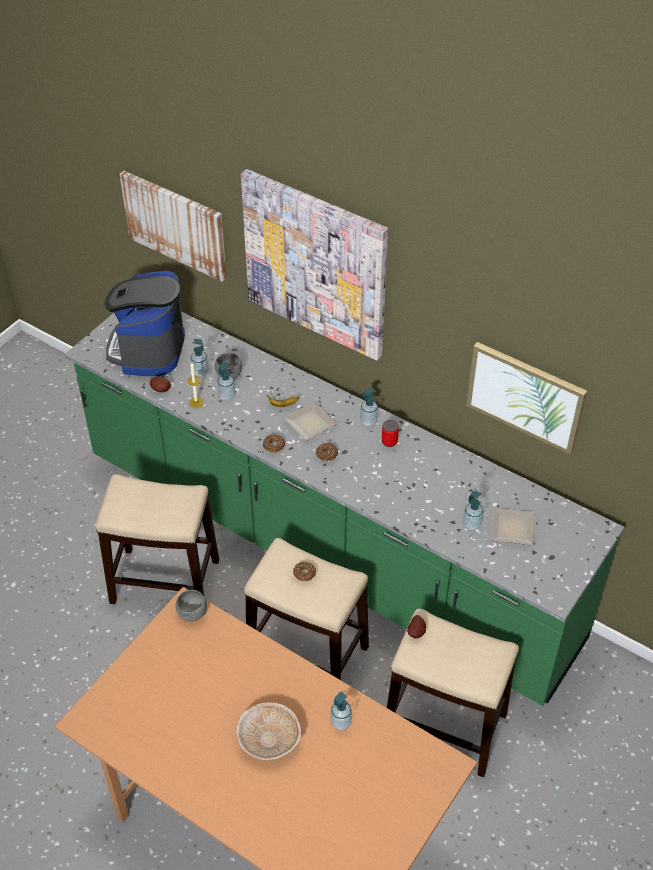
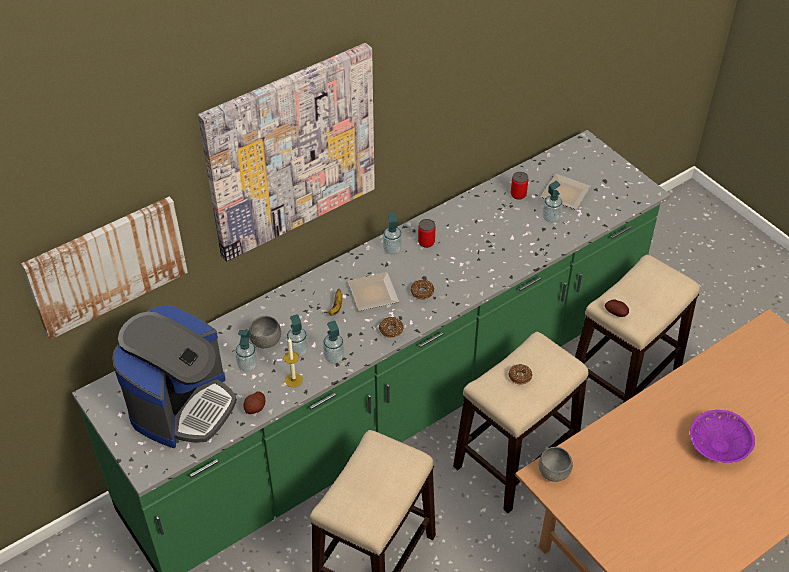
camera: 70 degrees left, 0 degrees up
coffee machine [105,271,185,376] -> coffee machine turned 90 degrees counterclockwise [112,305,237,448]
beige bowl [236,702,301,760] -> purple bowl [690,410,755,463]
soap dispenser [330,691,352,730] -> soap dispenser moved to [323,321,344,363]
picture [466,342,587,455] -> none
none -> can [511,172,528,200]

